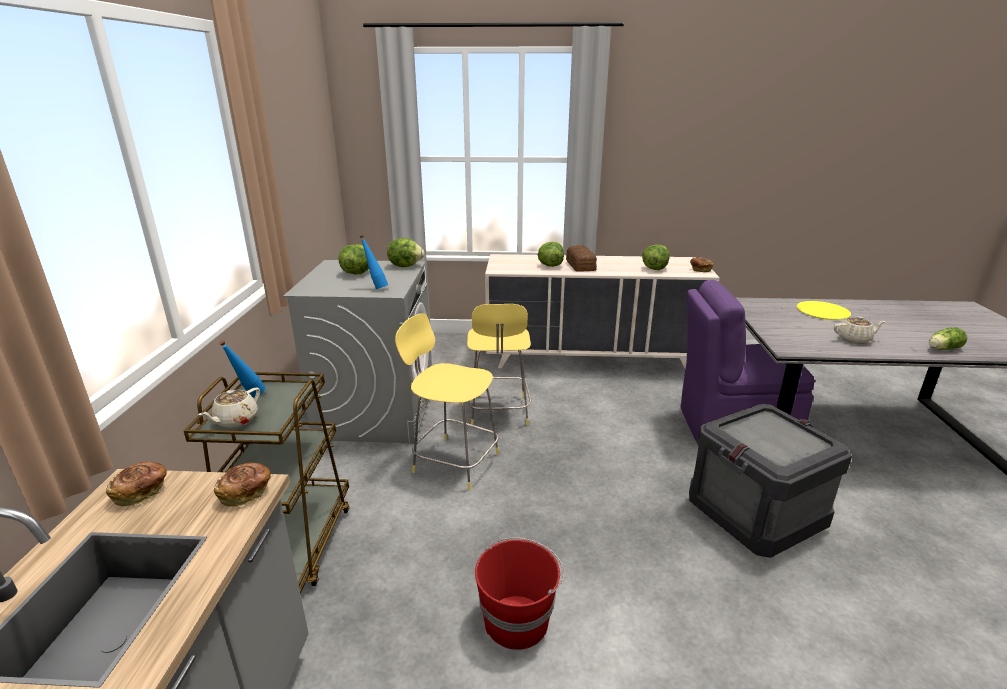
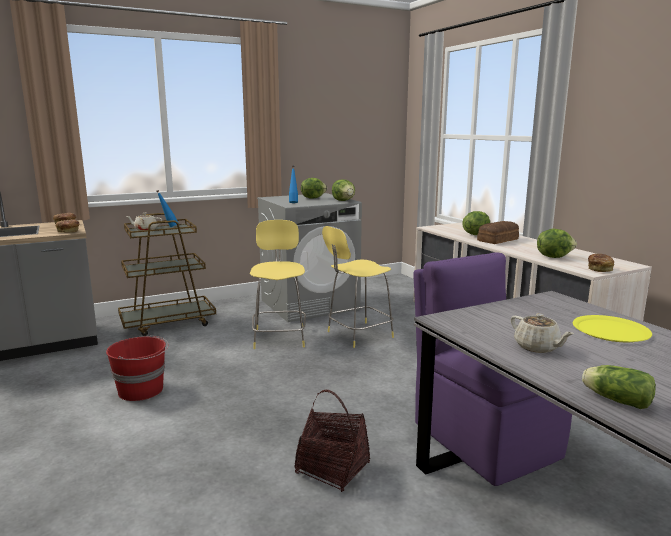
camera: 60 degrees right, 10 degrees down
crate [689,404,852,558] -> basket [295,390,370,492]

